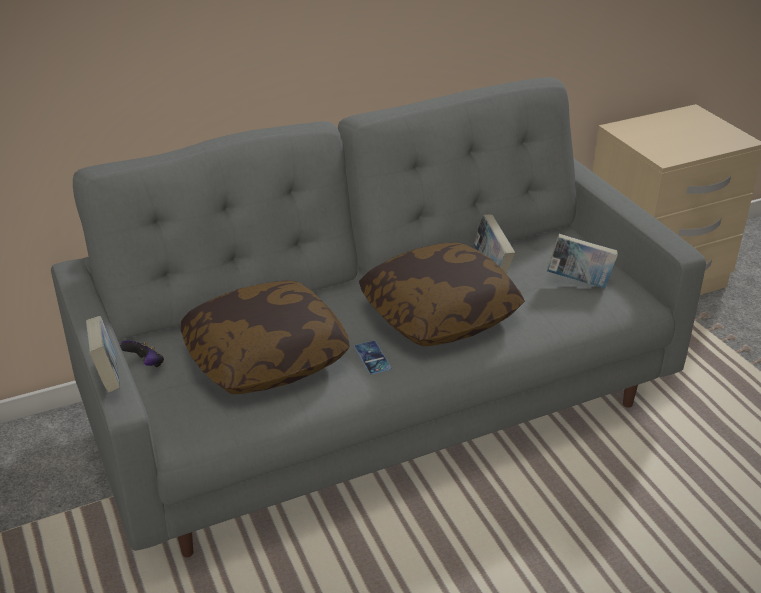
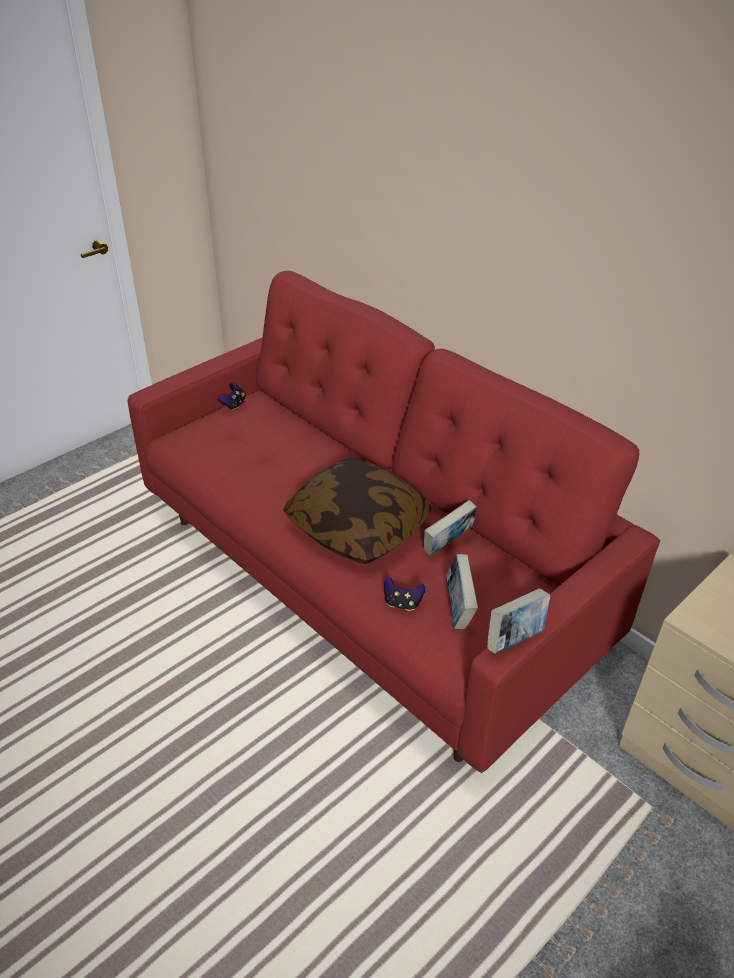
camera: 70 degrees right, 5 degrees up
grey sofa [51,77,706,557] -> red sofa [127,271,660,773]
book [86,316,120,393] -> book moved to [487,588,550,654]
pillow [181,281,350,394] -> none
phone [354,341,391,375] -> none
none -> game controller [384,577,426,611]

